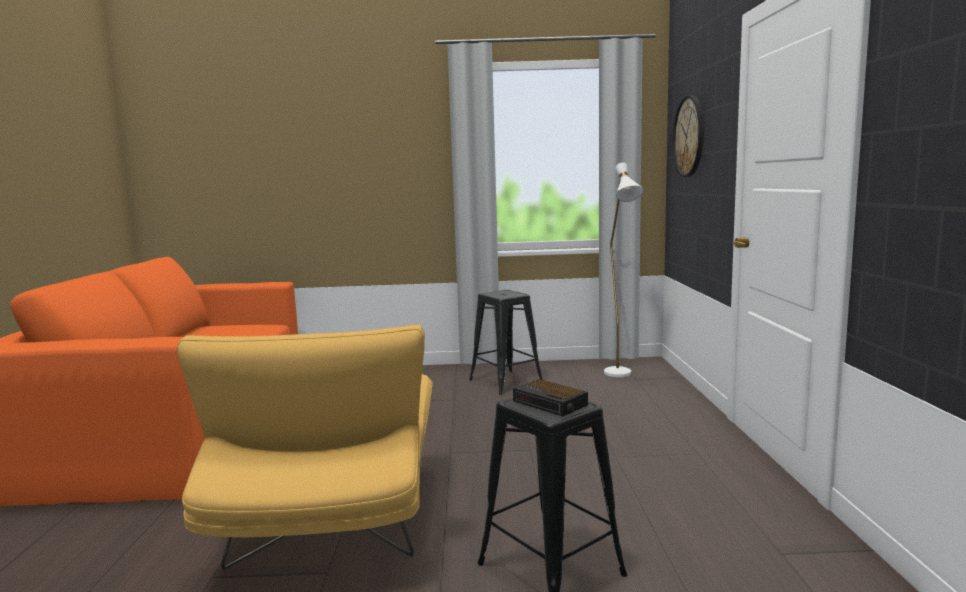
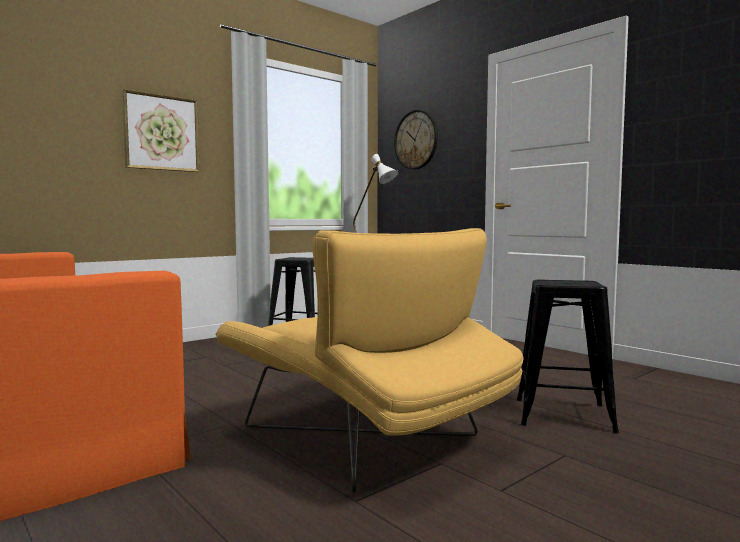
camera: 40 degrees left, 5 degrees down
alarm clock [513,379,588,416] -> none
none -> picture [122,89,200,172]

